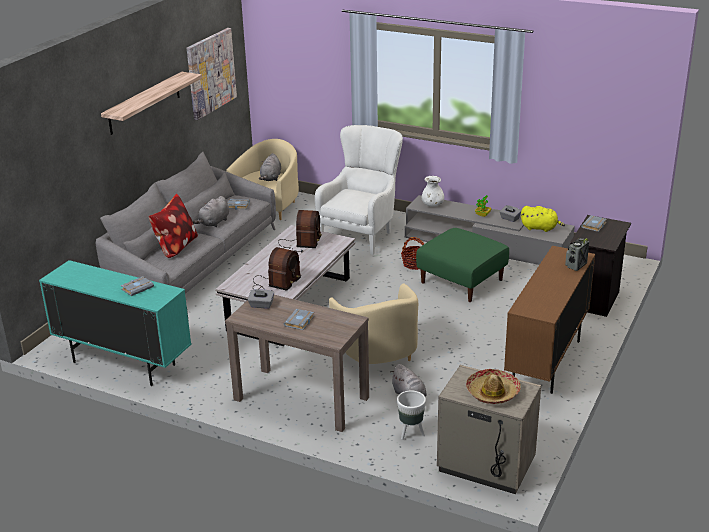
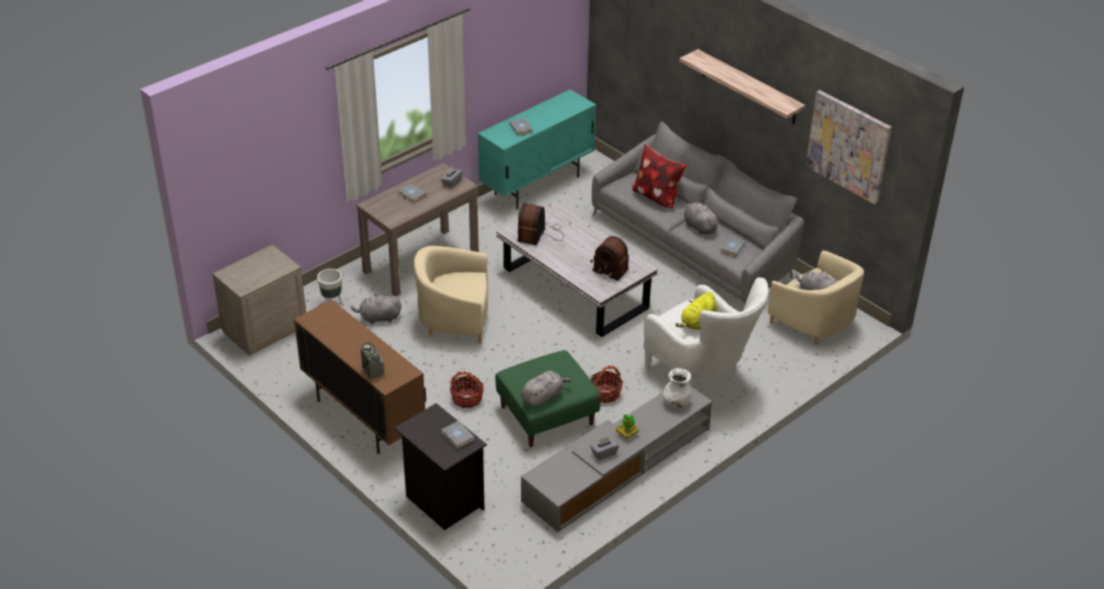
camera: 110 degrees right, 10 degrees up
radio [252,247,301,291] -> radio turned 60 degrees clockwise [517,203,564,245]
hat [466,369,521,404] -> none
yellow plush toy [521,206,565,232] -> yellow plush toy moved to [675,292,717,330]
none -> basket [450,371,484,408]
none -> grey plush toy [521,371,572,407]

